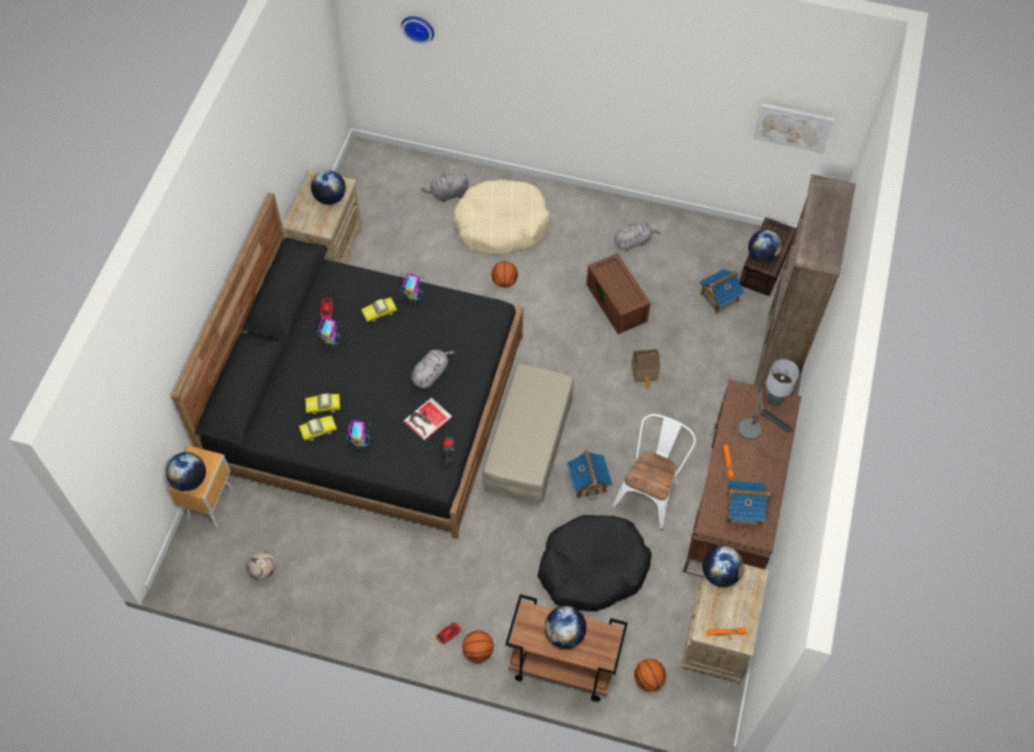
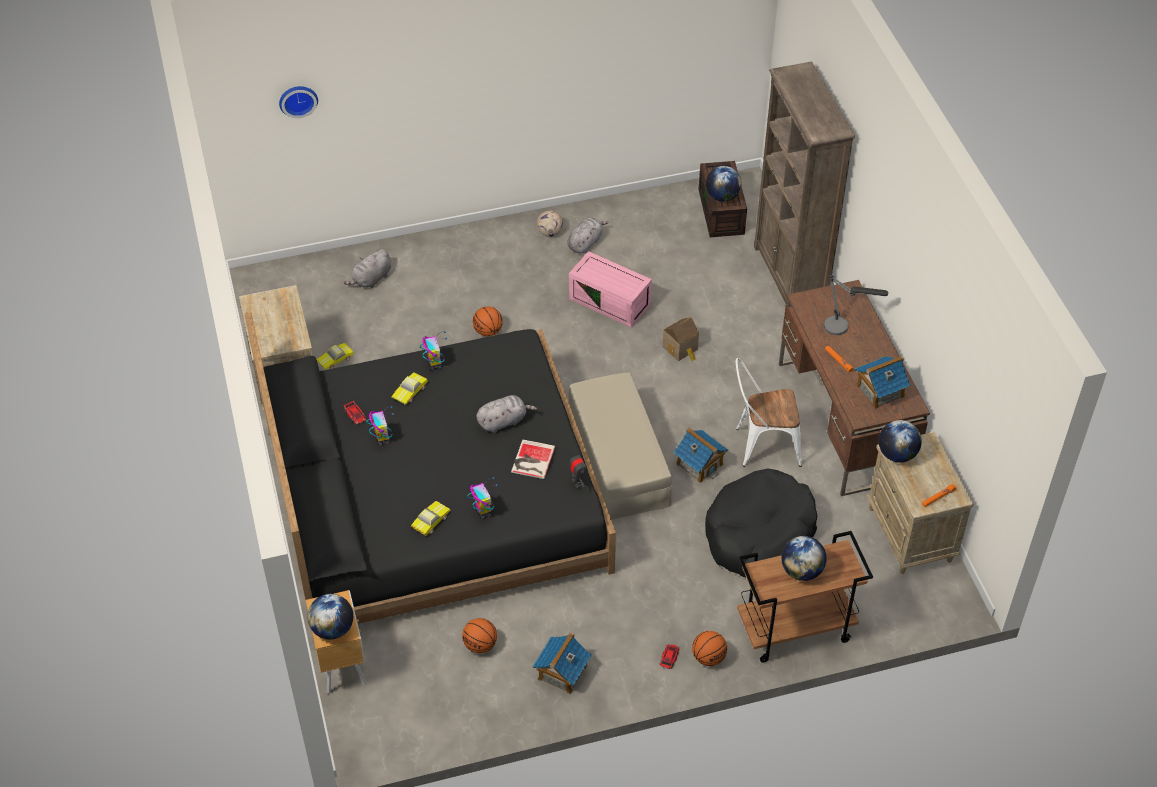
camera: 30 degrees left, 10 degrees down
football [248,551,276,579] -> football moved to [537,210,563,237]
toy car [305,394,340,414] -> toy car moved to [316,343,354,370]
globe [311,170,346,205] -> none
grey plush toy [411,349,455,389] -> grey plush toy turned 60 degrees clockwise [476,395,537,433]
beige dog bed [452,179,551,255] -> none
brown storage box [586,253,651,334] -> pink storage box [569,251,652,328]
white chair [612,414,696,530] -> white chair turned 90 degrees counterclockwise [736,358,802,467]
basketball [634,659,666,691] -> basketball moved to [462,618,497,653]
toy house [699,269,744,313] -> toy house moved to [532,632,591,694]
picture [753,103,834,154] -> none
grey table lamp [766,359,799,407] -> none

